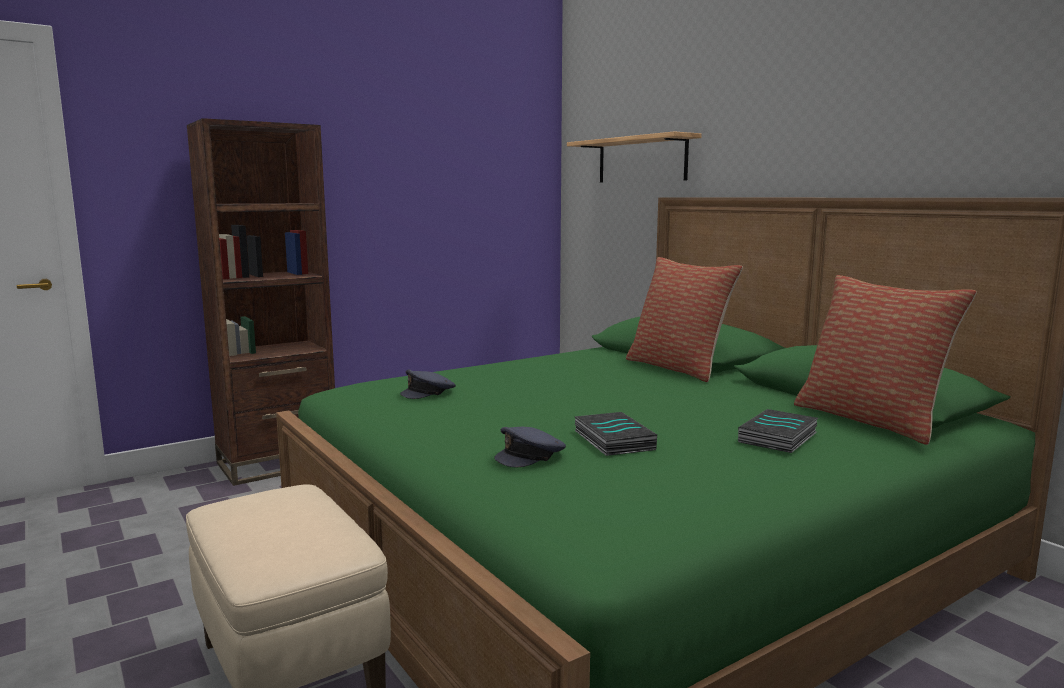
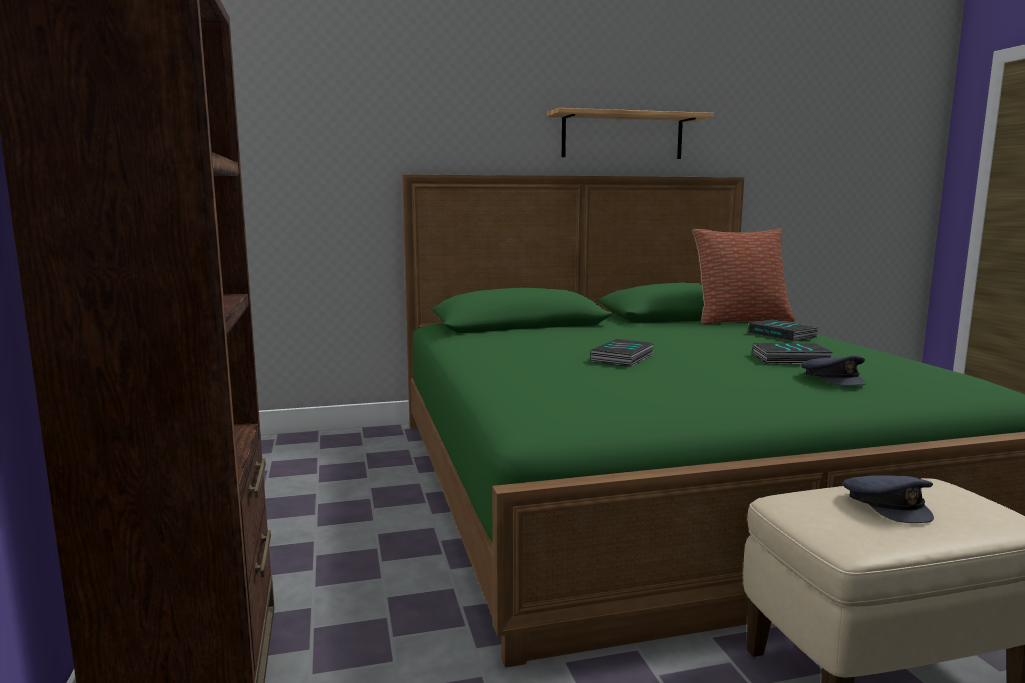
camera: 70 degrees left, 0 degrees up
grey cap [400,369,456,399] -> grey cap moved to [843,475,934,523]
shelf [567,131,702,183] -> shelf moved to [547,108,714,159]
pillow [626,257,743,382] -> none
none -> book [591,339,654,367]

